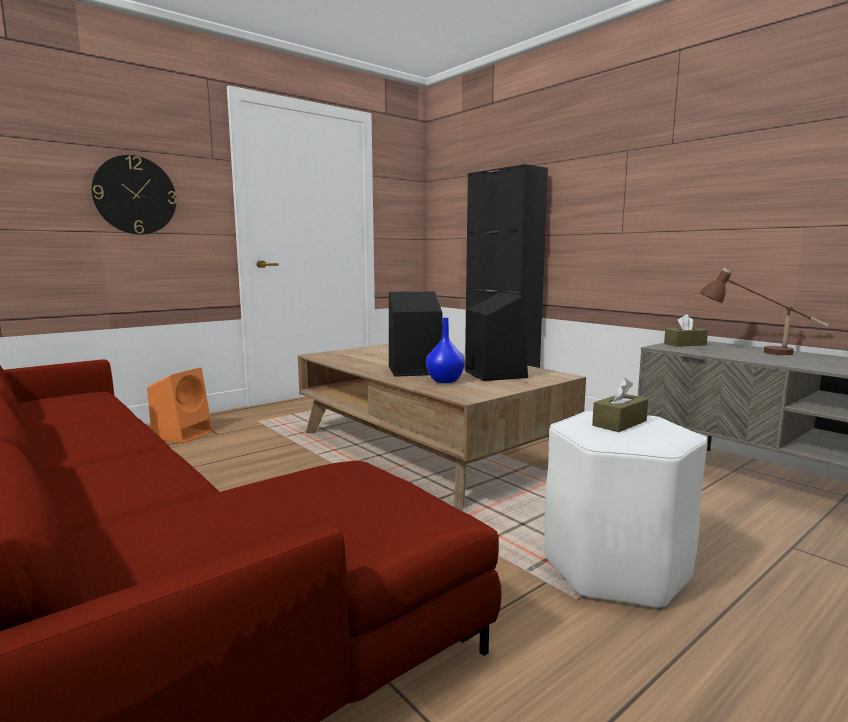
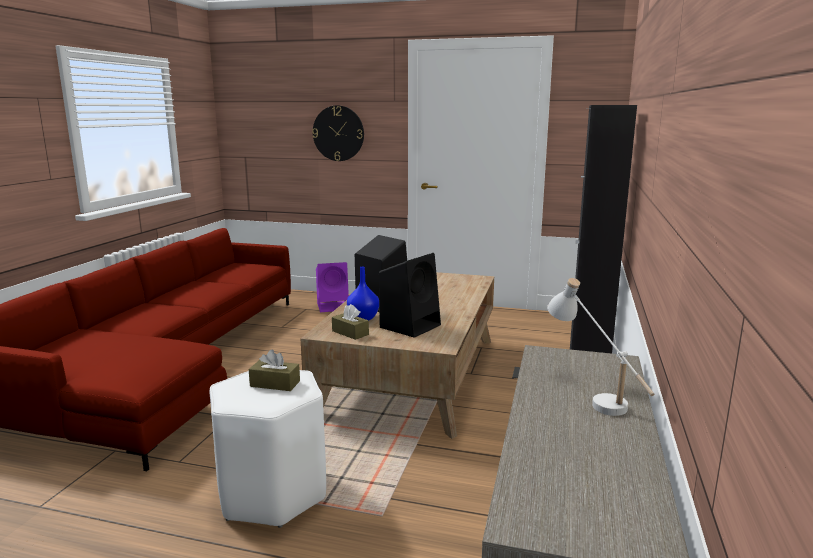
camera: 55 degrees right, 5 degrees up
orange speaker [147,367,213,444] -> purple speaker [316,262,349,312]
brown tissue box [664,314,708,347] -> brown tissue box moved to [332,304,369,340]
brown table lamp [699,268,828,355] -> white table lamp [547,278,654,416]

